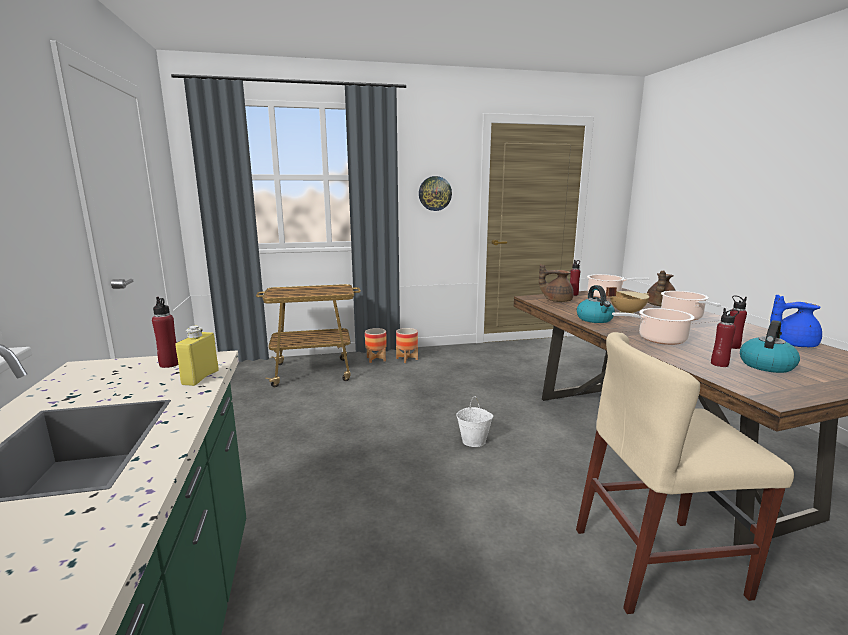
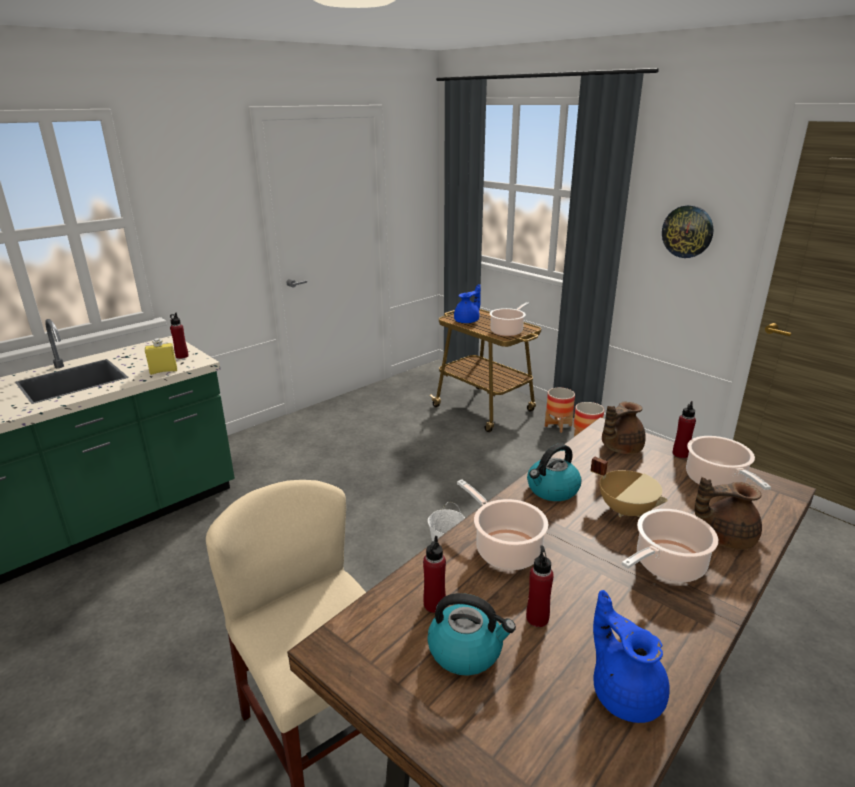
camera: 60 degrees right, 10 degrees up
brown teapot [539,264,574,302] -> brown teapot turned 105 degrees counterclockwise [602,401,646,454]
none -> blue teapot [454,284,481,323]
none -> cooking pot [489,302,530,336]

